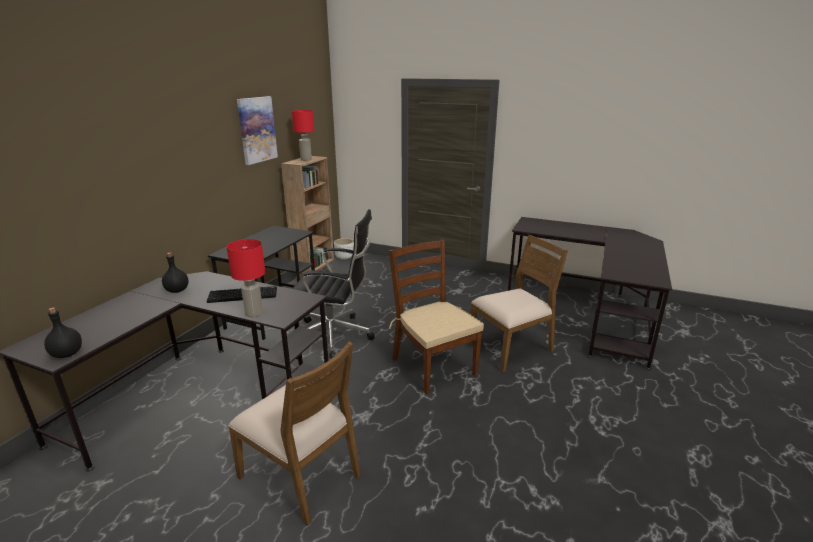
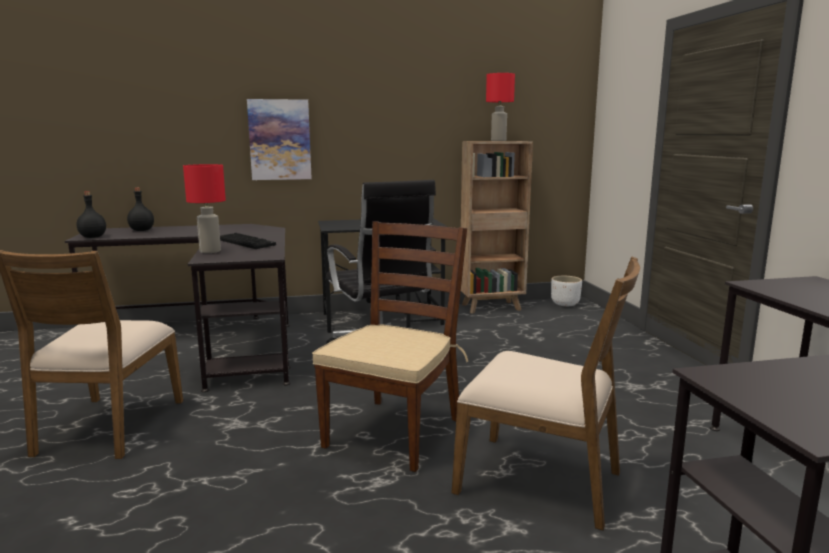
camera: 55 degrees right, 10 degrees down
black bottle [162,252,188,293] -> black bottle moved to [127,188,154,231]
picture [237,96,278,165] -> picture moved to [247,99,312,180]

